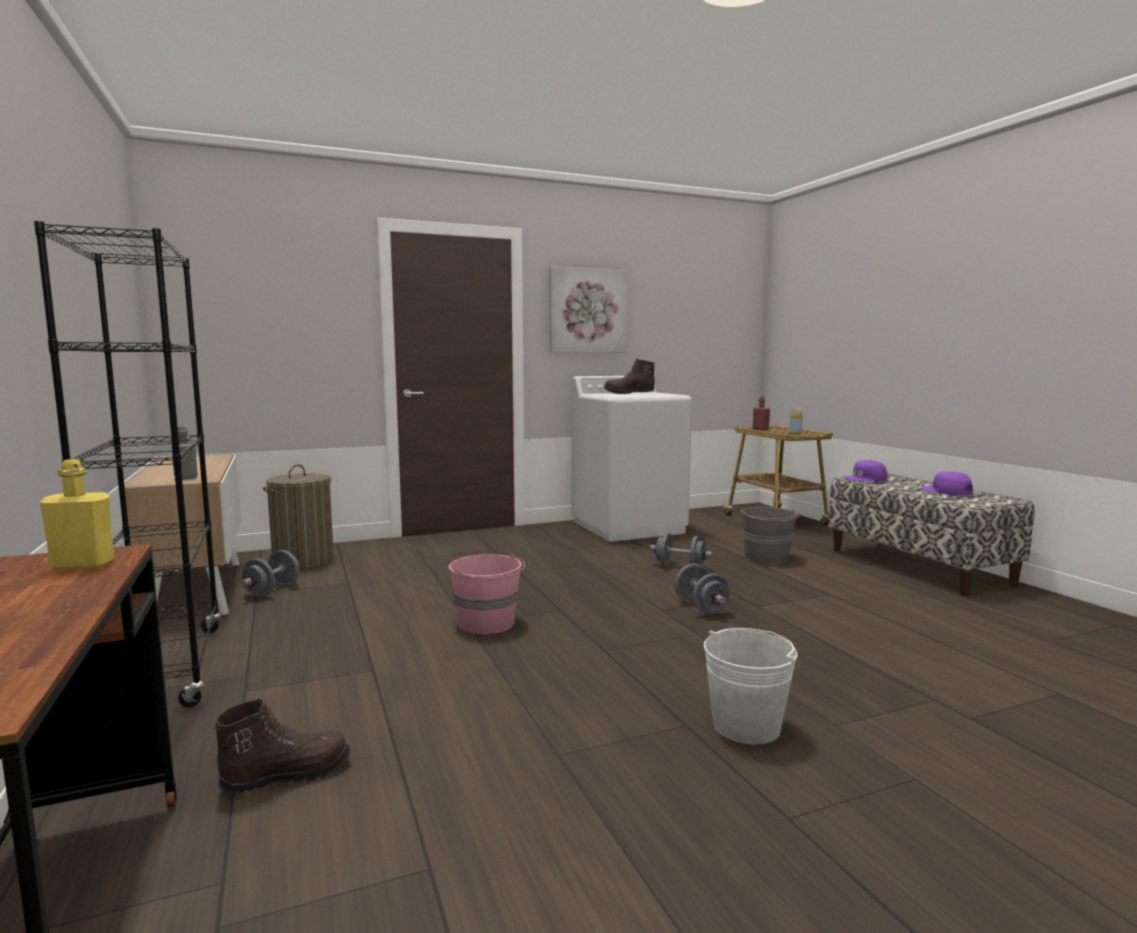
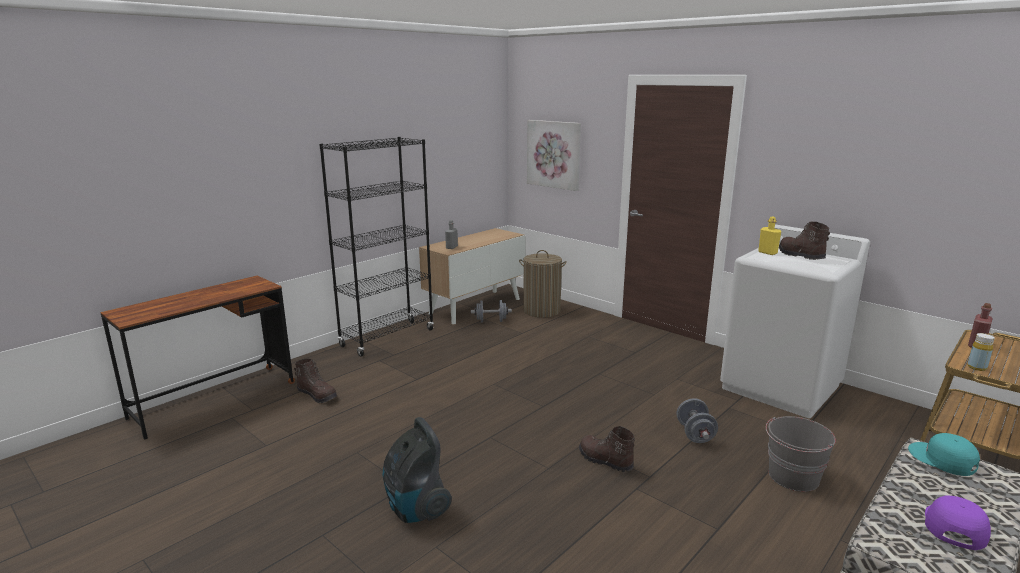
camera: 65 degrees right, 10 degrees up
yellow bottle [40,459,114,570] -> yellow bottle moved to [758,217,781,255]
pink bucket [449,554,525,634] -> none
picture [549,266,627,353] -> picture moved to [527,120,581,191]
grey dumbbell [675,564,730,615] -> brown boot [579,426,635,472]
white bucket [704,628,798,745] -> vacuum cleaner [382,417,452,523]
purple cap [843,460,887,482] -> turquoise cap [908,433,980,476]

